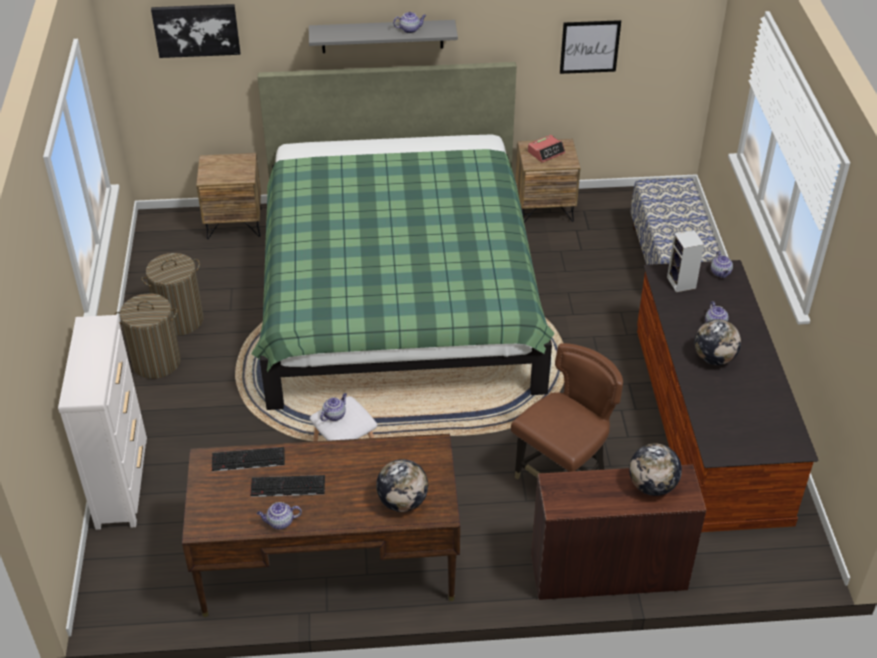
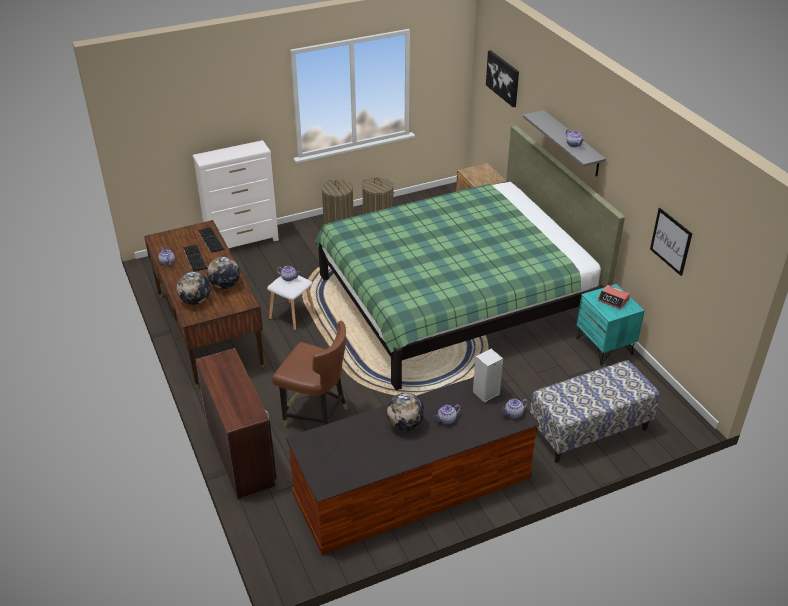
camera: 70 degrees right, 5 degrees down
brown nightstand [516,139,580,223] -> turquoise nightstand [576,284,645,365]
globe [629,443,682,496] -> globe moved to [207,257,240,289]

